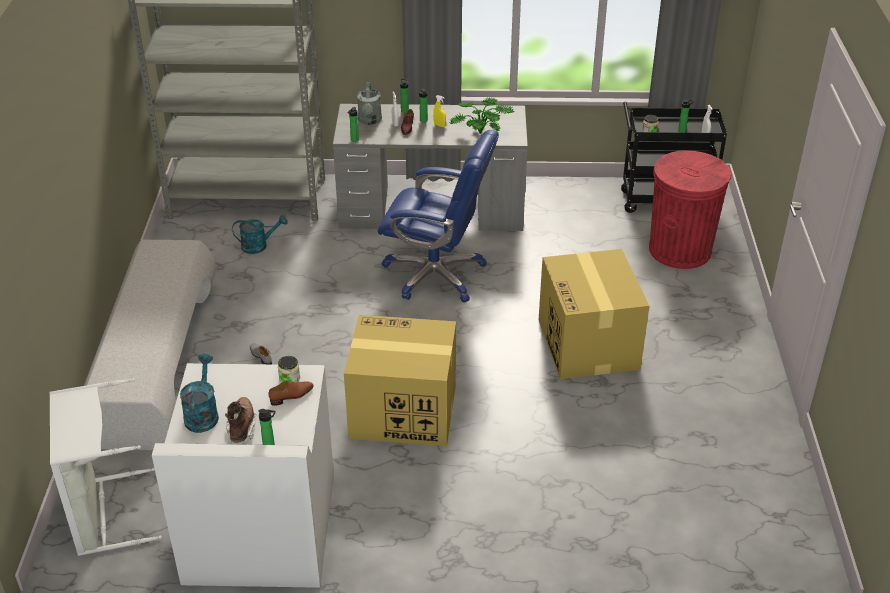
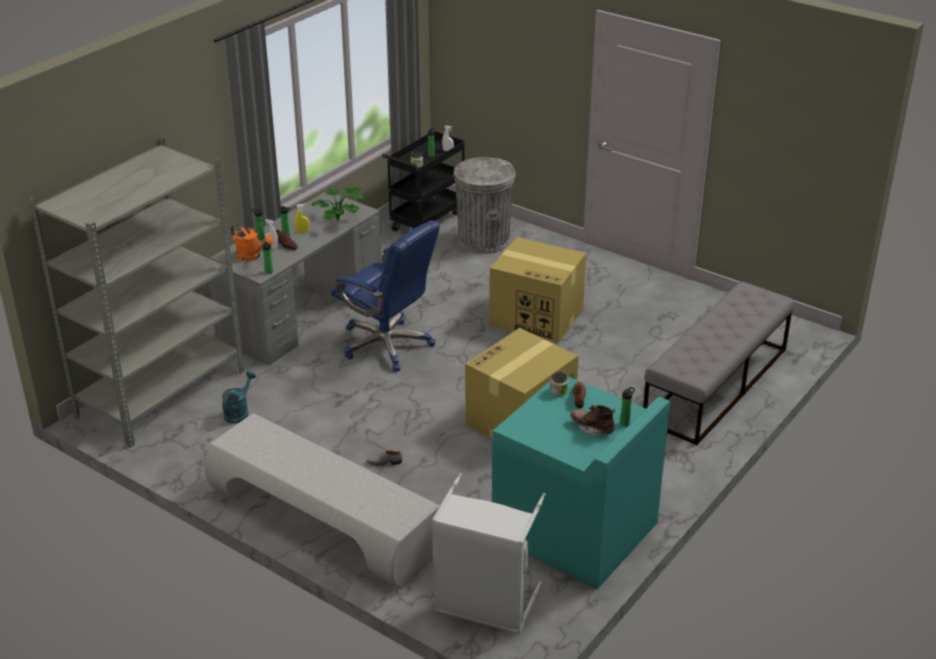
camera: 55 degrees left, 5 degrees down
white washing machine [152,363,334,588] -> turquoise washing machine [492,377,670,589]
turquoise watering can [180,354,219,433] -> none
grey watering can [357,82,382,125] -> orange watering can [231,224,274,261]
blue office chair [378,130,499,302] -> blue office chair turned 75 degrees clockwise [331,220,440,372]
red trash can [649,151,732,269] -> grey trash can [453,157,516,254]
none -> grey bench [643,282,794,445]

